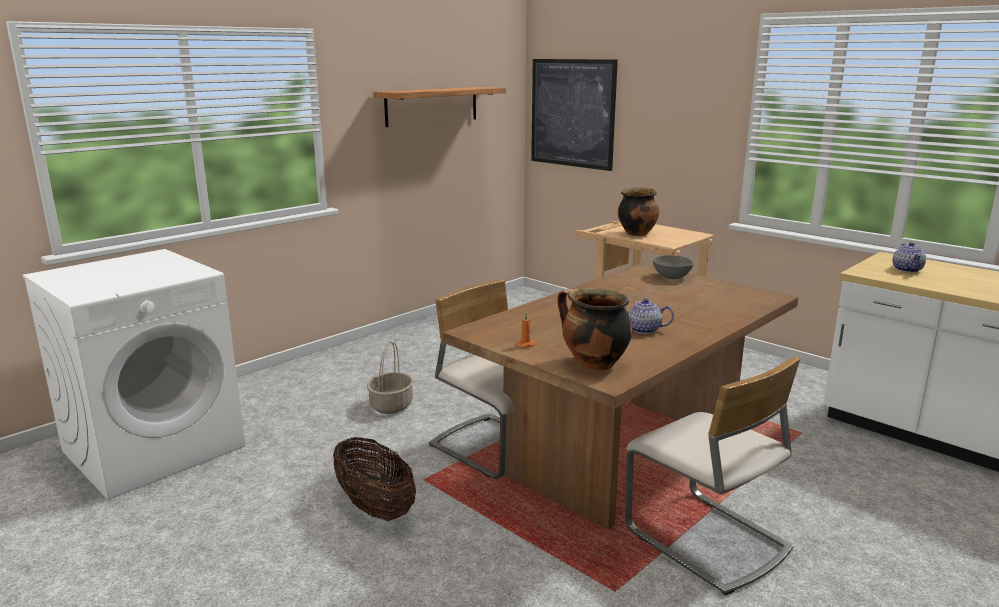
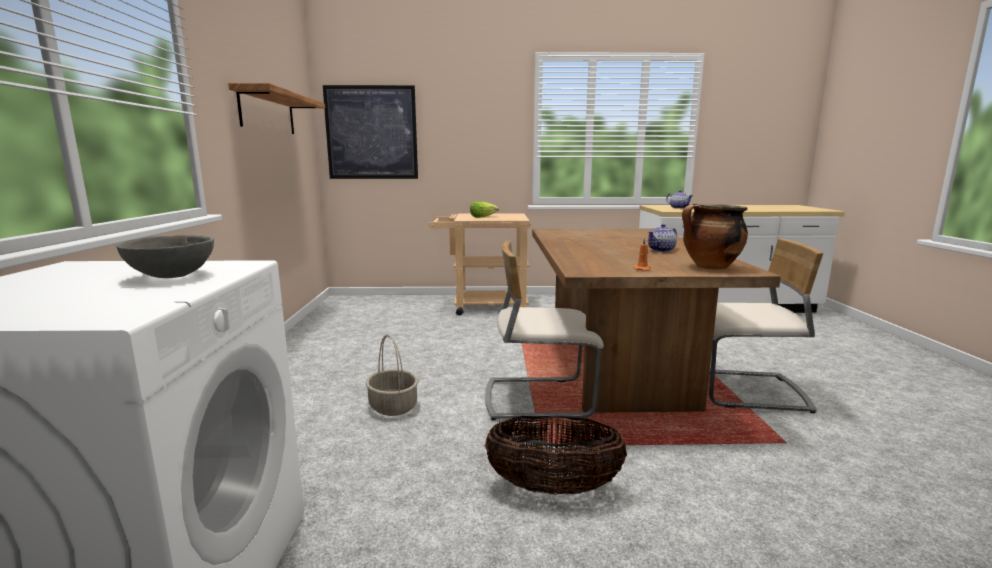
camera: 45 degrees left, 5 degrees down
cooking pot [618,187,659,236] -> lettuce [470,201,499,218]
grey bowl [653,255,694,279] -> grey bowl moved to [116,235,214,278]

